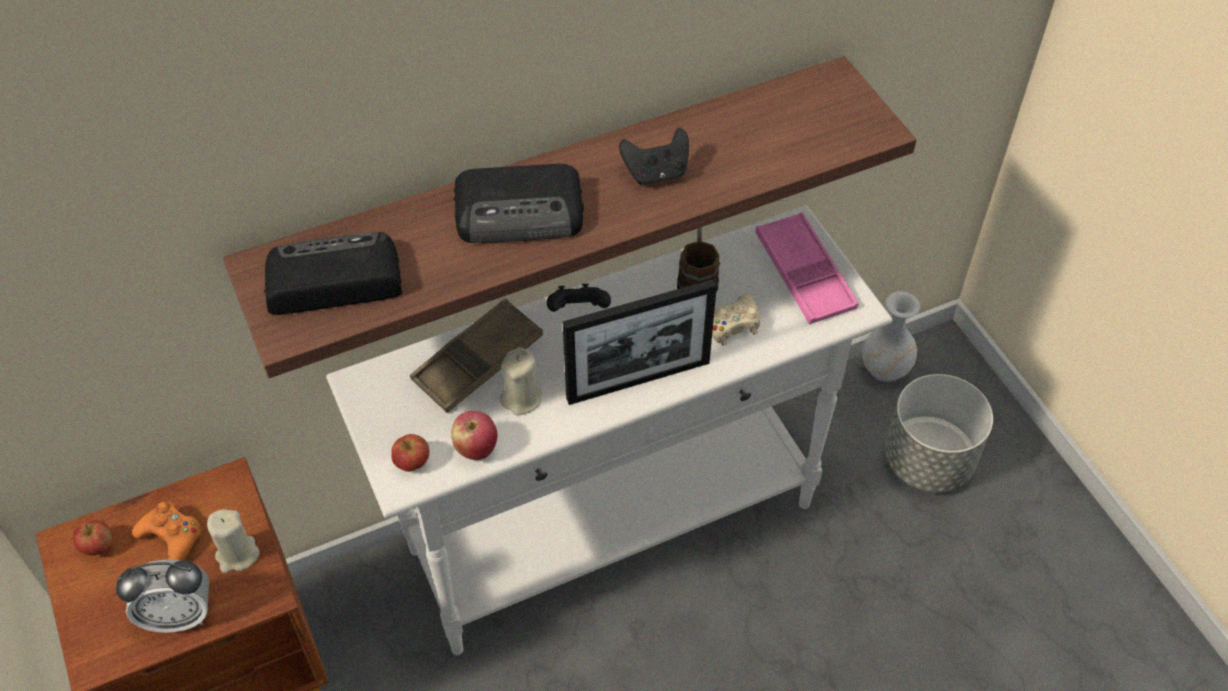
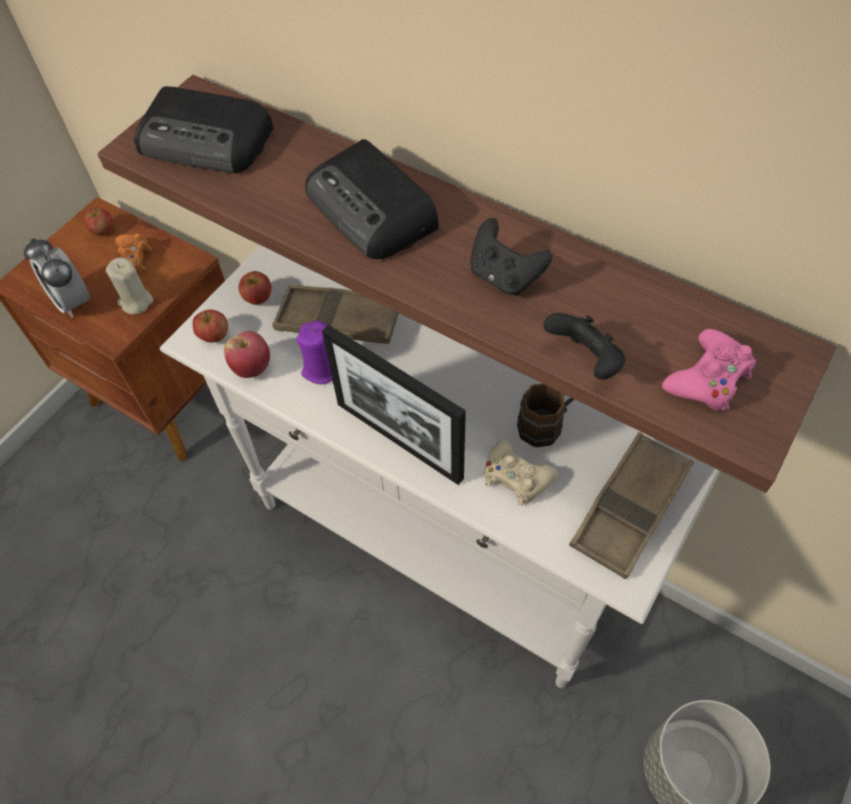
camera: 60 degrees right, 5 degrees up
radio [264,232,402,314] -> radio turned 150 degrees clockwise [134,86,274,173]
beige candle [500,347,542,415] -> purple candle [296,321,333,384]
black game controller [547,283,611,312] -> black game controller moved to [543,313,626,379]
pink tray [755,212,858,324] -> brown tray [569,432,694,579]
white vase [862,291,920,382] -> none
none -> apple [238,271,272,305]
none -> pink game controller [662,329,756,411]

